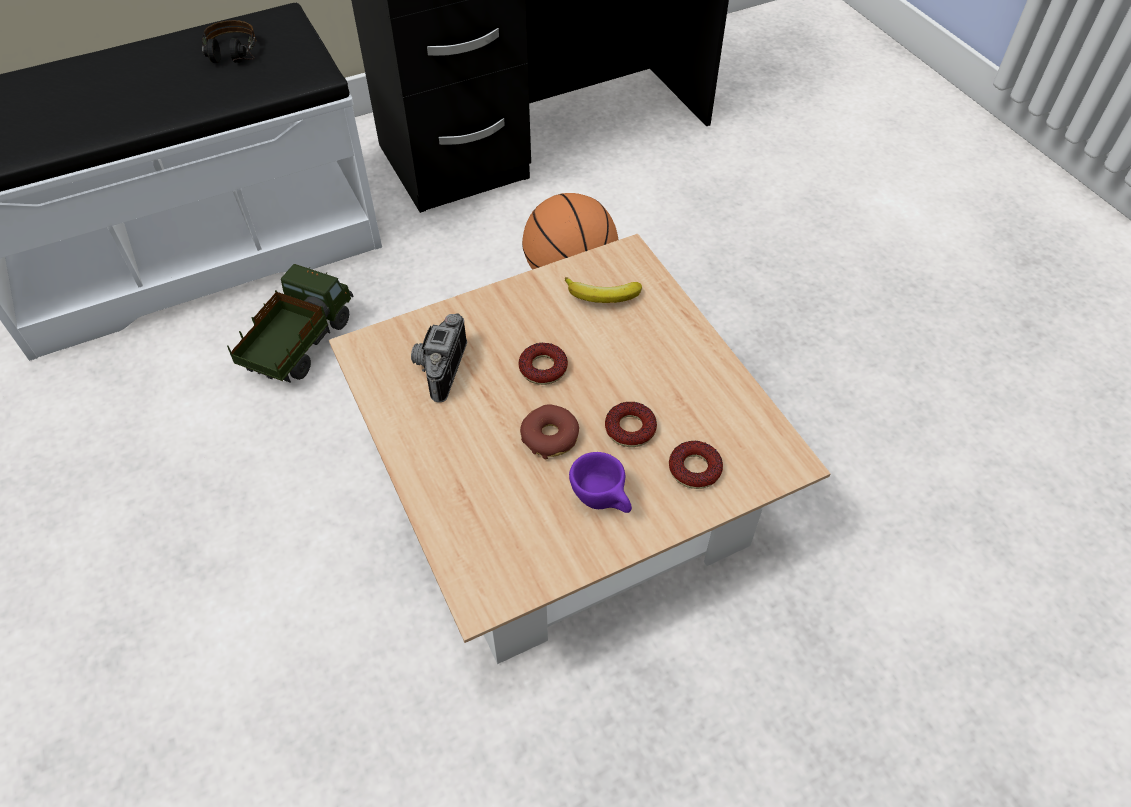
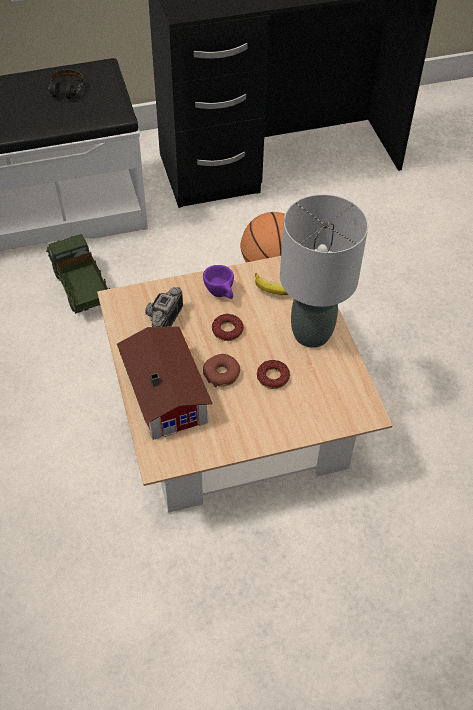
camera: 10 degrees right, 0 degrees up
toy truck [227,264,353,383] -> toy truck turned 60 degrees counterclockwise [46,234,110,314]
purple cup [569,452,632,513] -> purple cup moved to [203,265,234,299]
donut [669,441,723,489] -> none
none -> toy house [117,326,213,440]
none -> grey table lamp [280,194,368,348]

